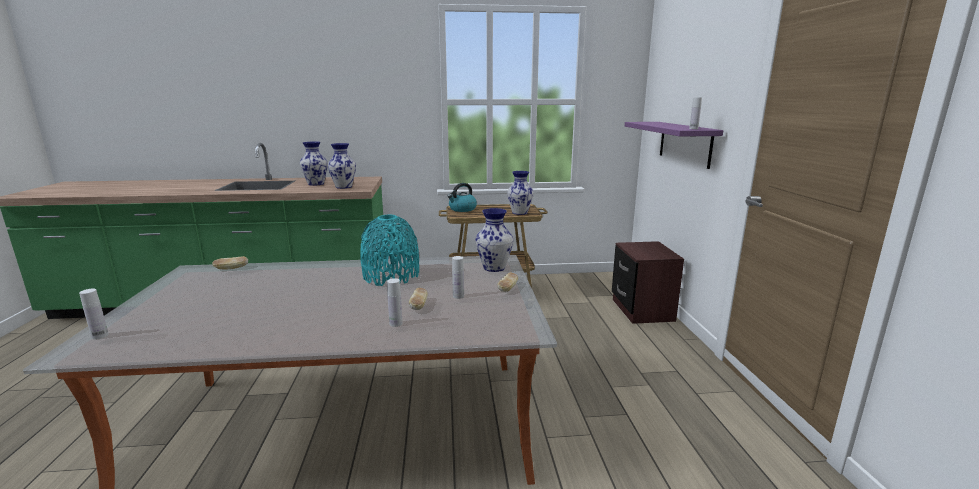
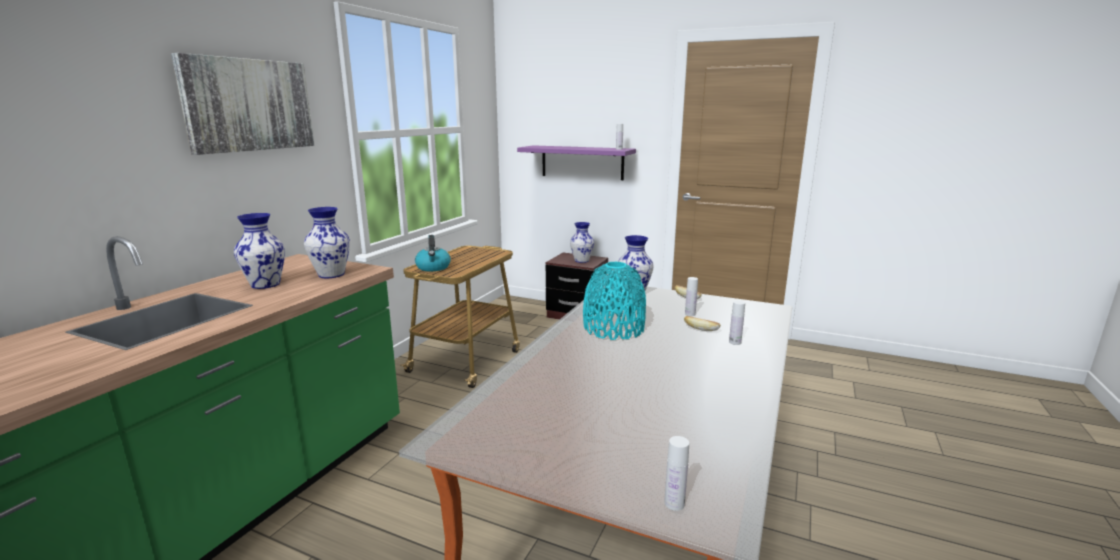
camera: 60 degrees left, 0 degrees up
bread [212,256,248,270] -> none
vase [507,171,534,215] -> vase moved to [570,222,594,263]
none -> picture [171,53,314,155]

